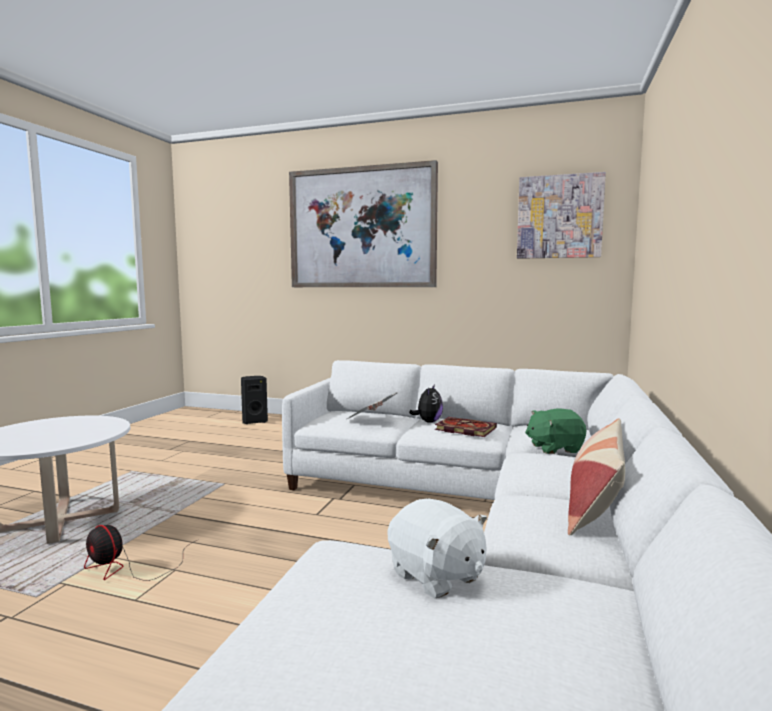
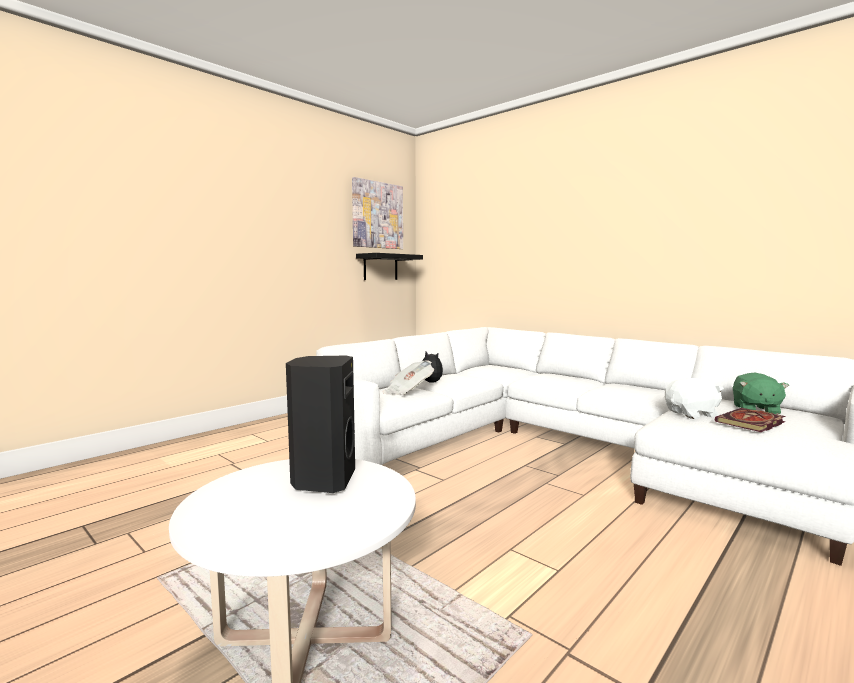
camera: 65 degrees left, 0 degrees up
fan [84,525,199,581] -> none
black speaker [241,376,268,424] -> black speaker moved to [286,356,355,493]
picture [289,160,438,287] -> none
book [435,417,497,437] -> book moved to [715,408,786,432]
green plush toy [525,409,586,454] -> green plush toy moved to [733,373,789,415]
pillow [568,418,625,536] -> none
none -> black shelf [356,253,423,280]

